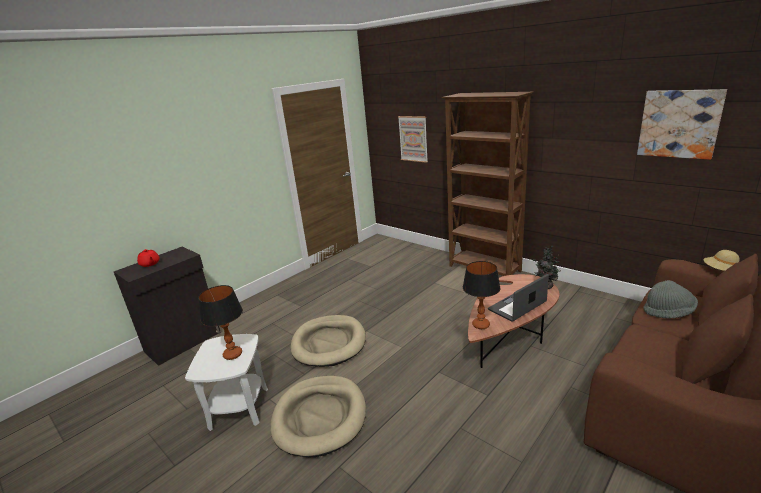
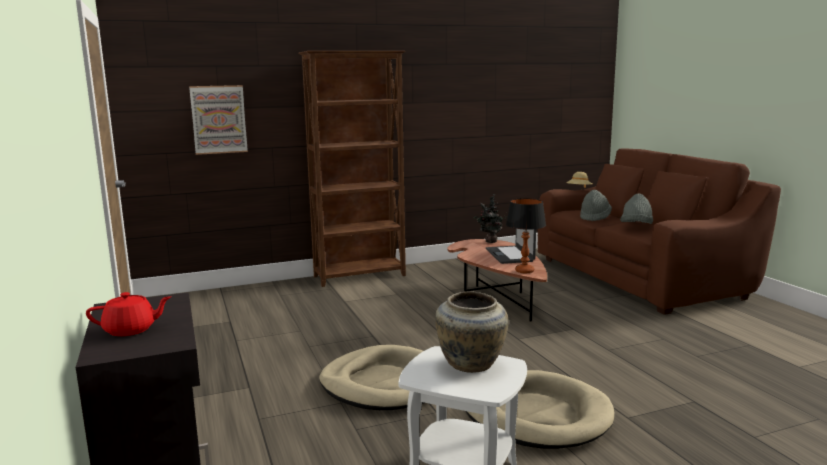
camera: 65 degrees left, 10 degrees down
table lamp [198,285,243,360] -> beige vase [435,291,508,373]
picture [637,89,727,160] -> none
none -> grey hat [620,194,653,224]

